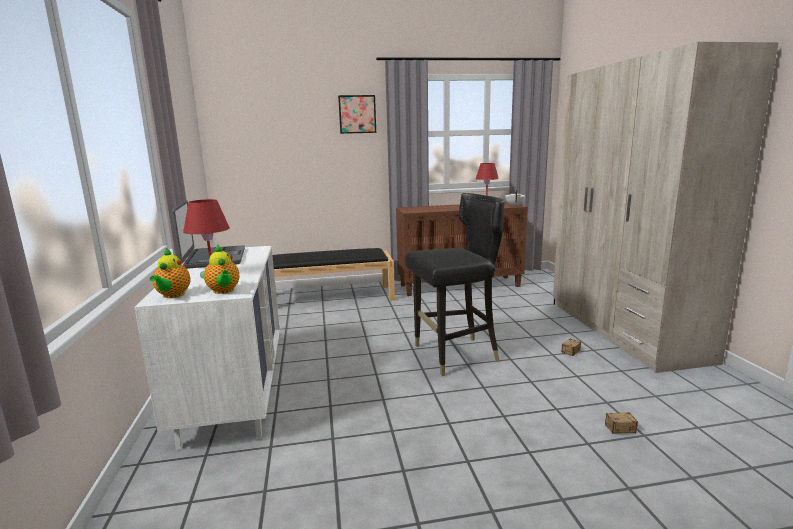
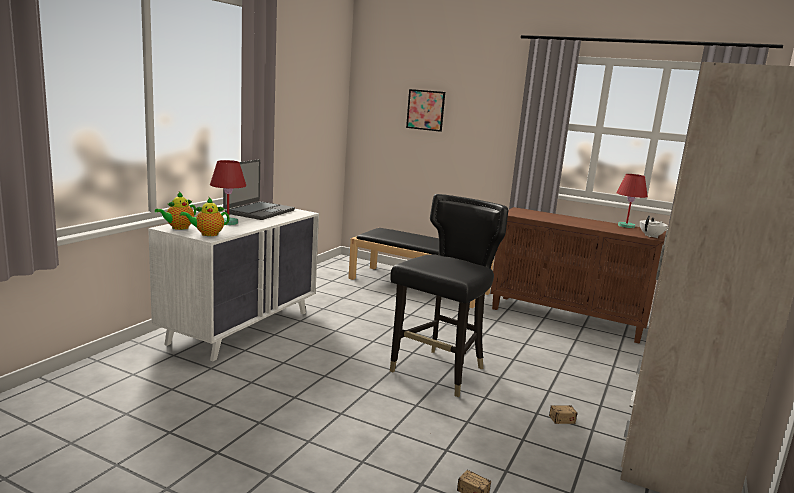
camera: 35 degrees right, 0 degrees up
teapot [204,245,239,294] -> teapot turned 60 degrees clockwise [180,197,230,236]
picture [338,95,376,134] -> picture moved to [406,89,445,132]
black chair [405,193,505,376] -> black chair turned 75 degrees counterclockwise [390,194,508,397]

